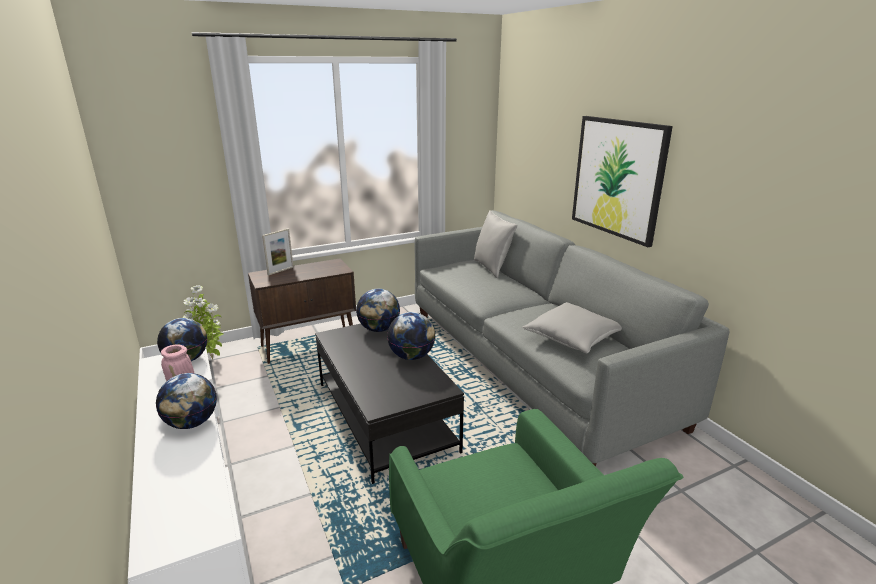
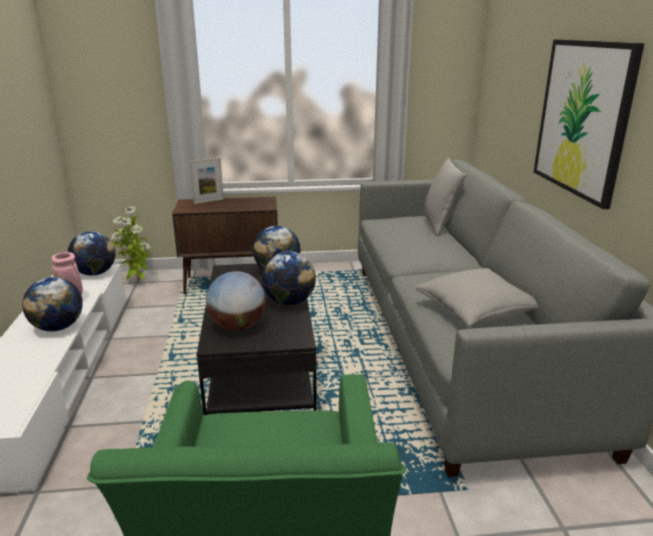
camera: 20 degrees right, 0 degrees up
none -> globe [206,271,265,330]

